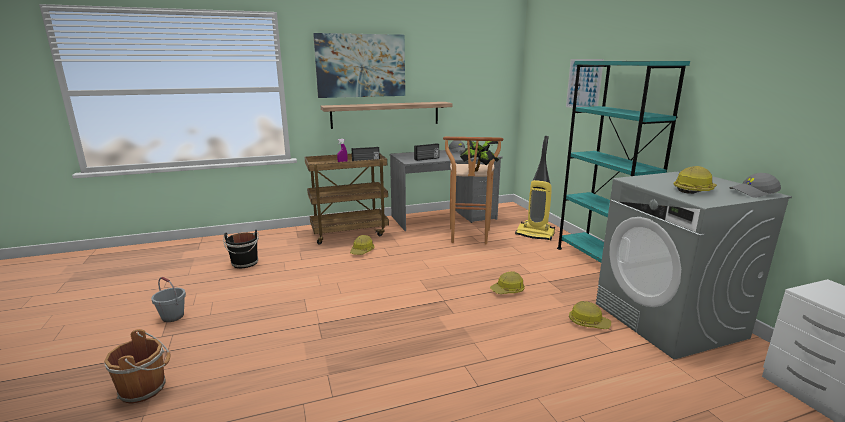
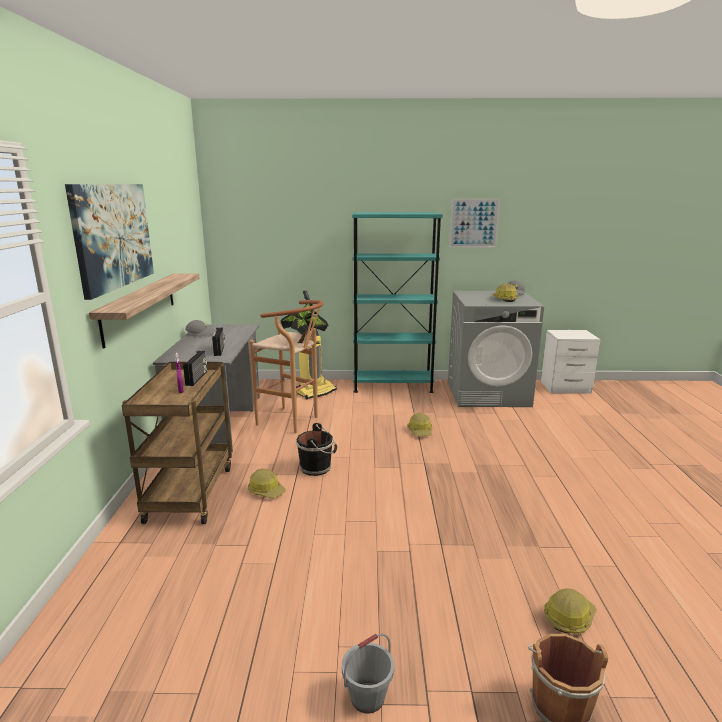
camera: 70 degrees left, 0 degrees up
black bucket [223,230,259,269] -> black bucket moved to [296,423,337,476]
picture [566,59,604,108] -> picture moved to [449,198,500,248]
hard hat [569,301,611,329] -> hard hat moved to [544,588,596,634]

